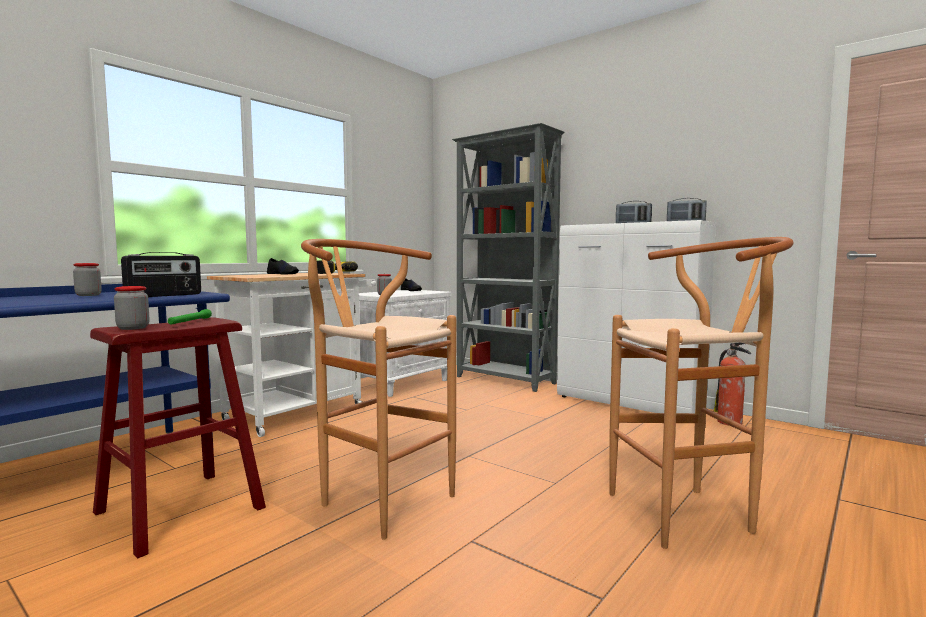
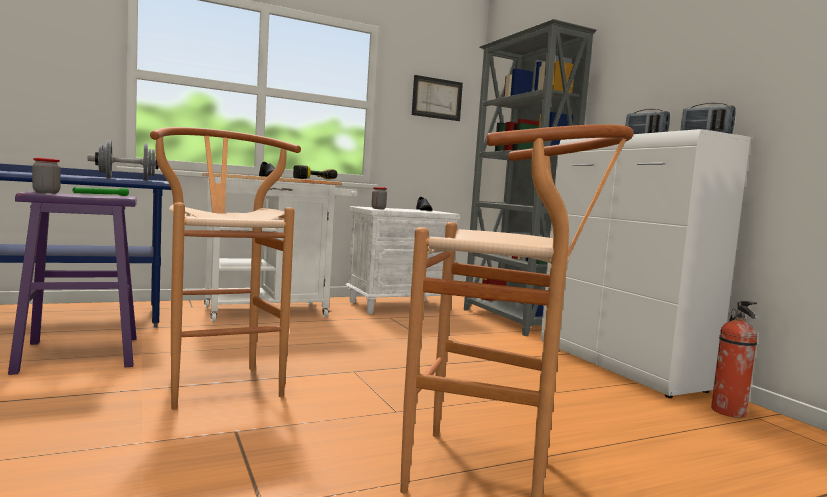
camera: 25 degrees right, 0 degrees up
jar [73,263,102,296] -> none
red stool [90,318,266,558] -> purple stool [8,191,137,375]
radio [121,252,201,297] -> grey dumbbell [88,140,158,181]
none -> picture [412,75,463,121]

